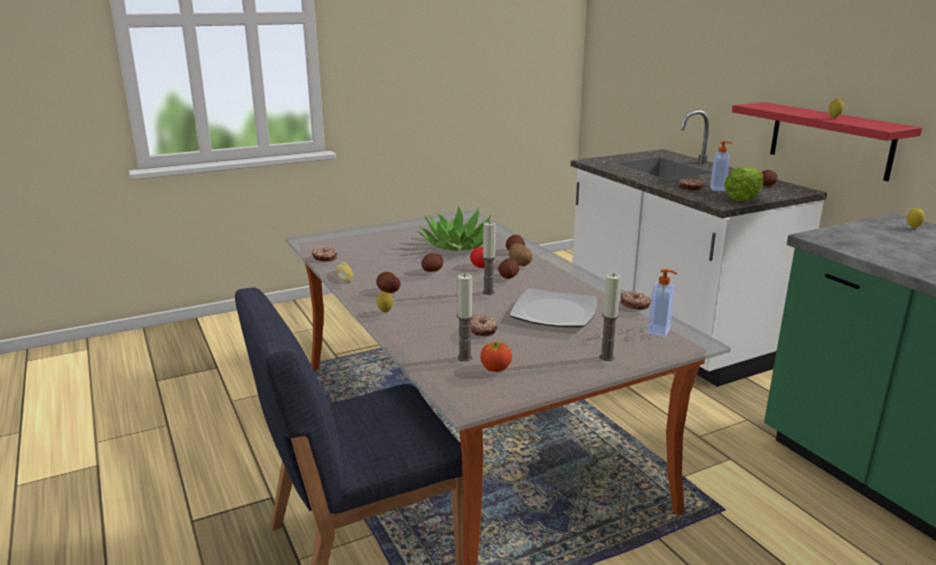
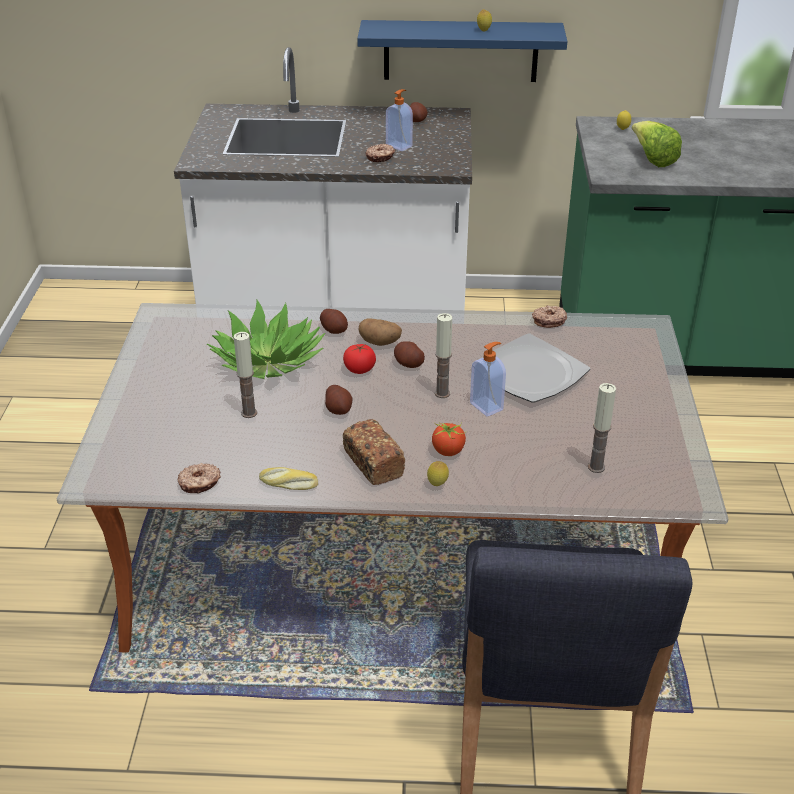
camera: 60 degrees left, 15 degrees up
potato [376,272,401,293] -> bread [343,419,405,485]
donut [470,315,497,336] -> none
tomato [480,339,512,372] -> tomato moved to [432,422,466,456]
candle [599,274,621,361] -> candle moved to [234,332,257,418]
soap dispenser [647,269,677,337] -> soap dispenser moved to [470,342,506,417]
lettuce [724,167,763,201] -> lettuce moved to [632,121,682,167]
red shelf [732,102,922,181] -> blue shelf [357,20,567,82]

